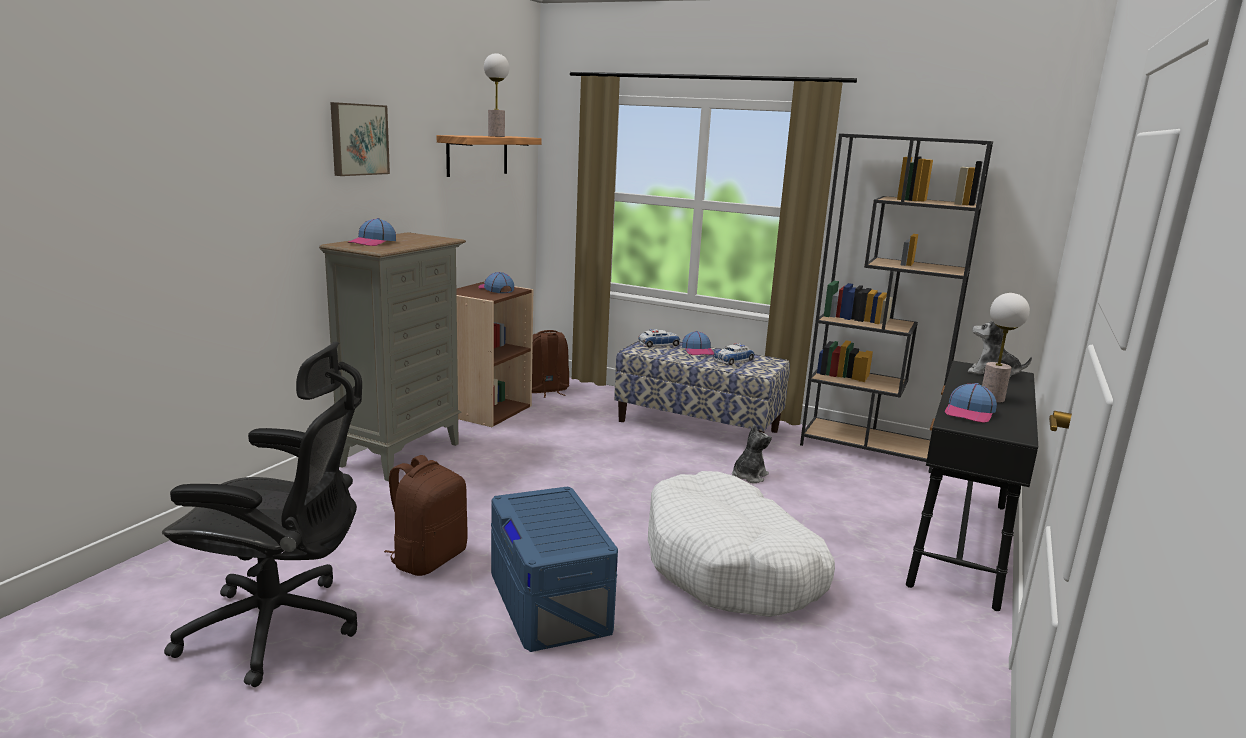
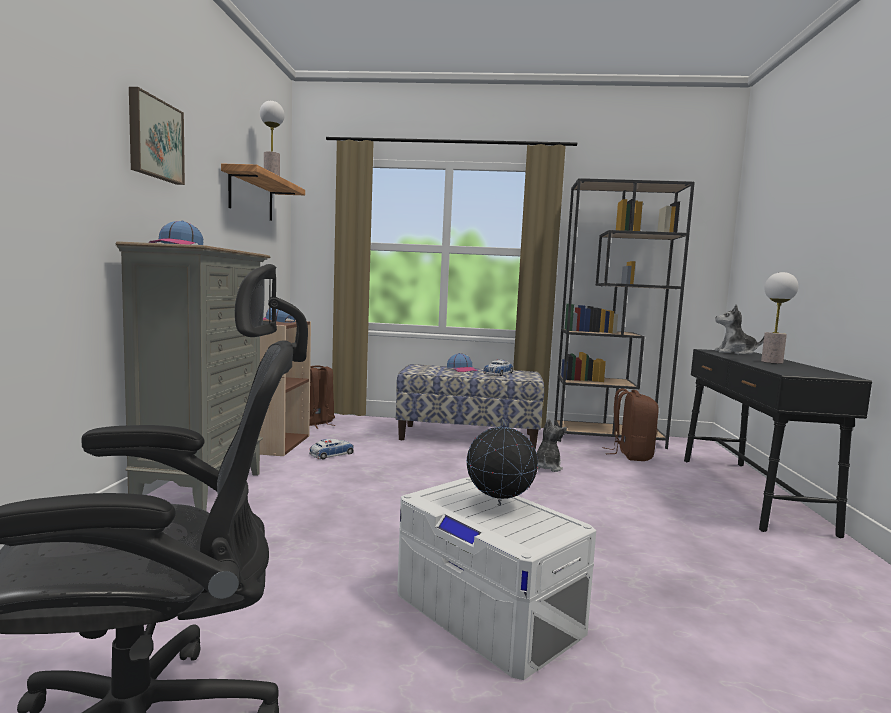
camera: 20 degrees left, 10 degrees down
brown backpack [384,455,468,576] -> brown backpack moved to [603,388,659,461]
blue storage box [491,487,618,652] -> white storage box [397,477,596,680]
toy car [638,329,680,348] -> toy car moved to [309,439,354,460]
white dog bed [648,471,835,617] -> none
cap [945,383,997,423] -> none
none -> globe [467,419,538,506]

